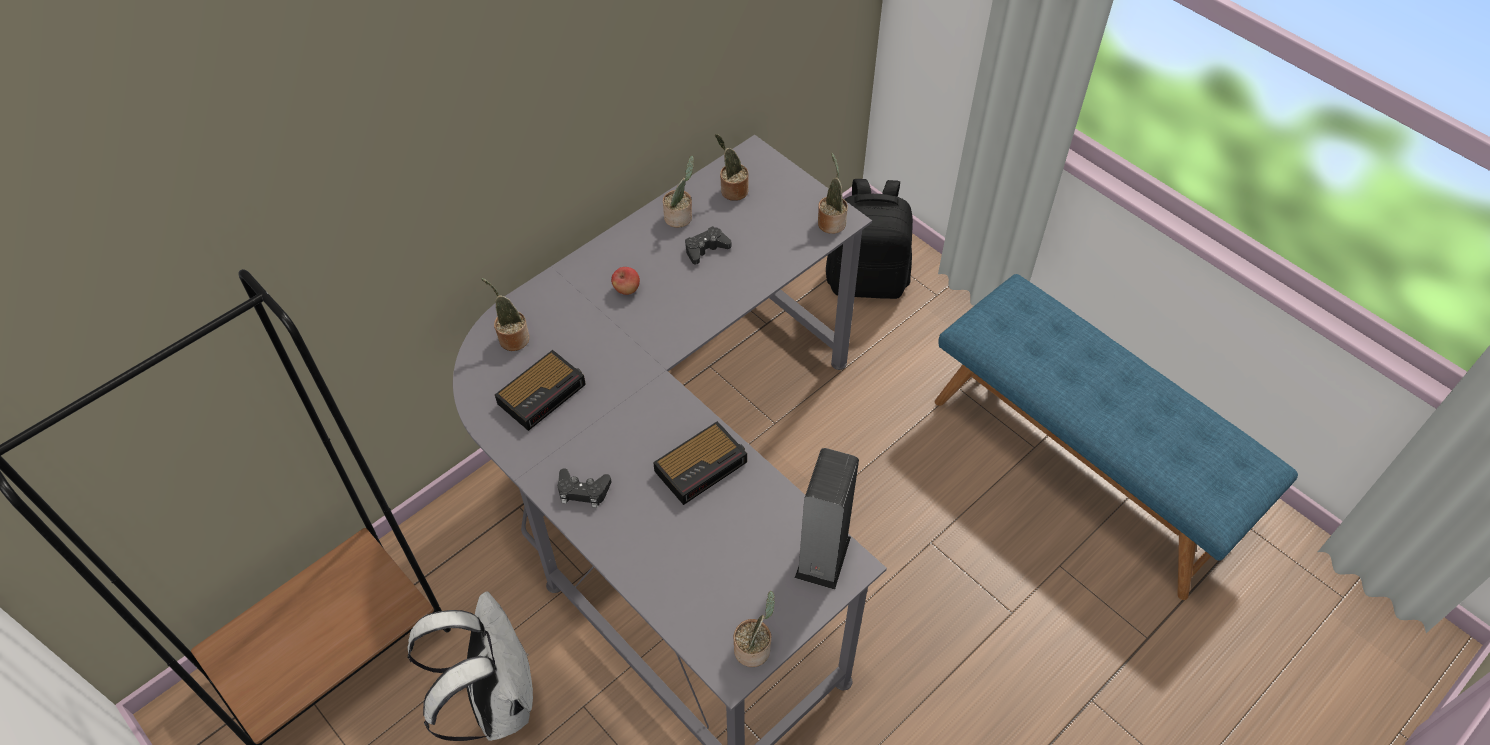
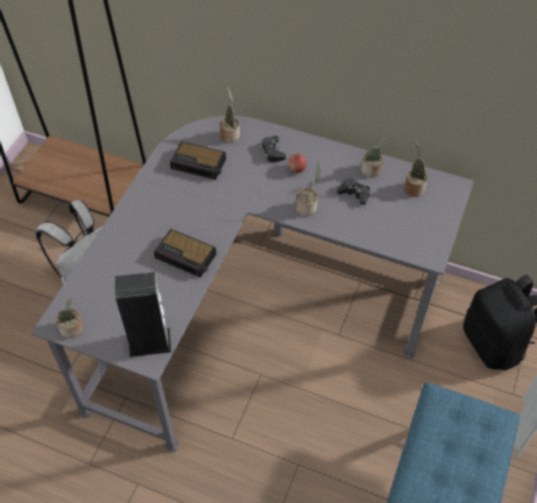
camera: 65 degrees right, 0 degrees up
black game controller [558,468,611,508] -> black game controller moved to [261,136,286,162]
potted plant [818,153,848,234] -> potted plant moved to [296,162,321,216]

